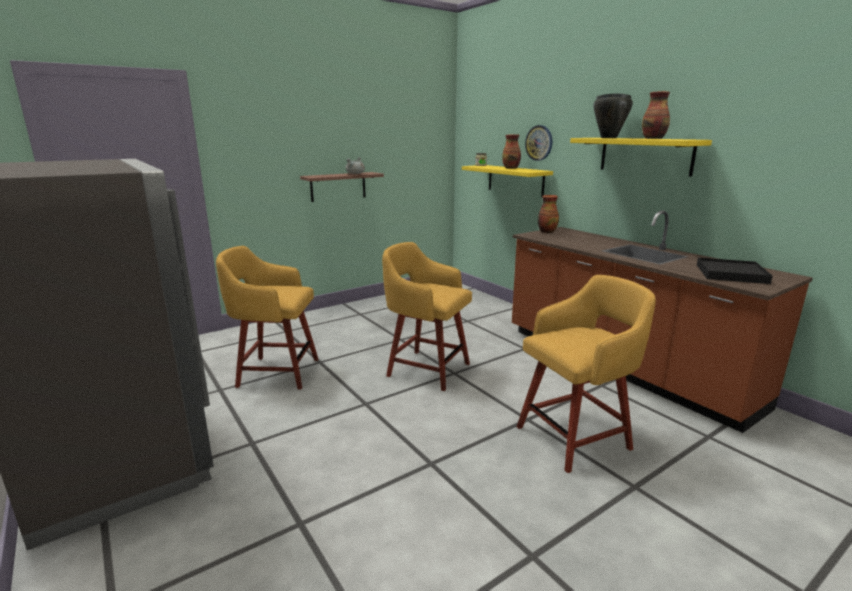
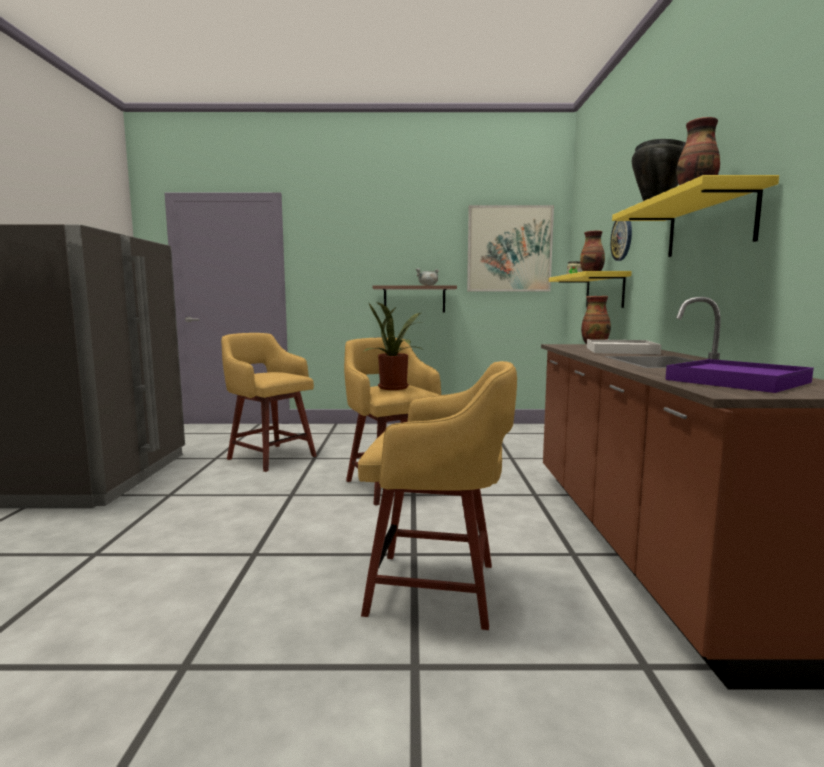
camera: 35 degrees right, 10 degrees down
black tray [697,258,773,284] -> purple tray [665,359,814,393]
none -> potted plant [363,302,422,390]
none -> picture [467,205,554,291]
none -> white tray [587,339,661,354]

